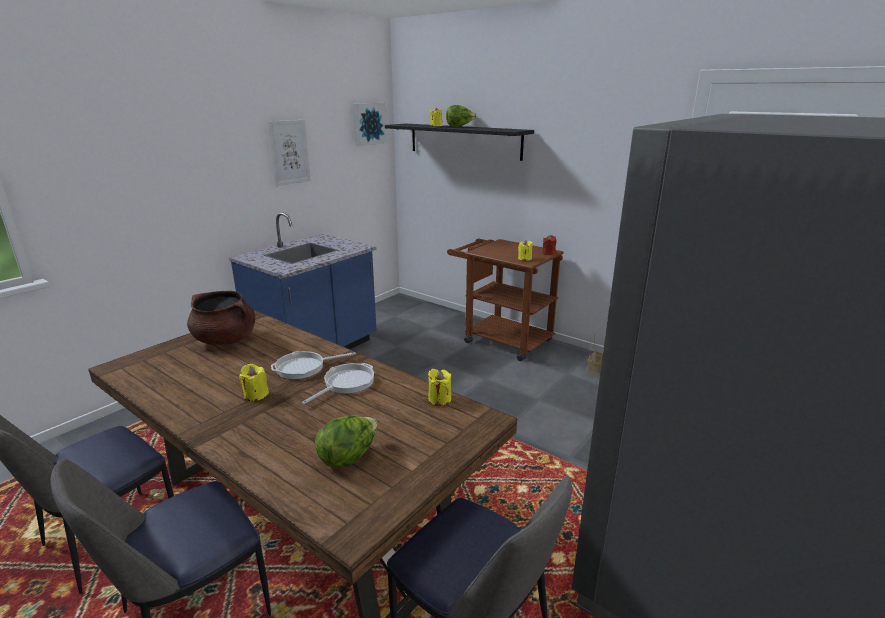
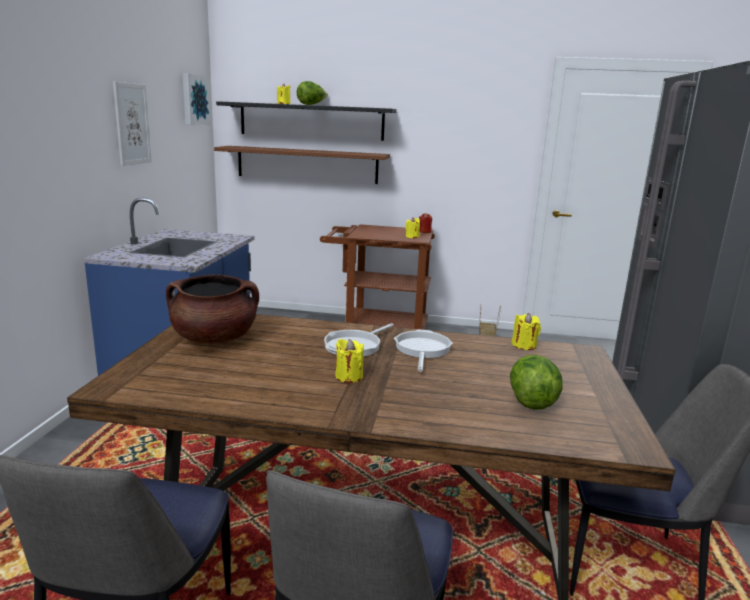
camera: 30 degrees left, 5 degrees down
none -> brown shelf [214,146,390,184]

